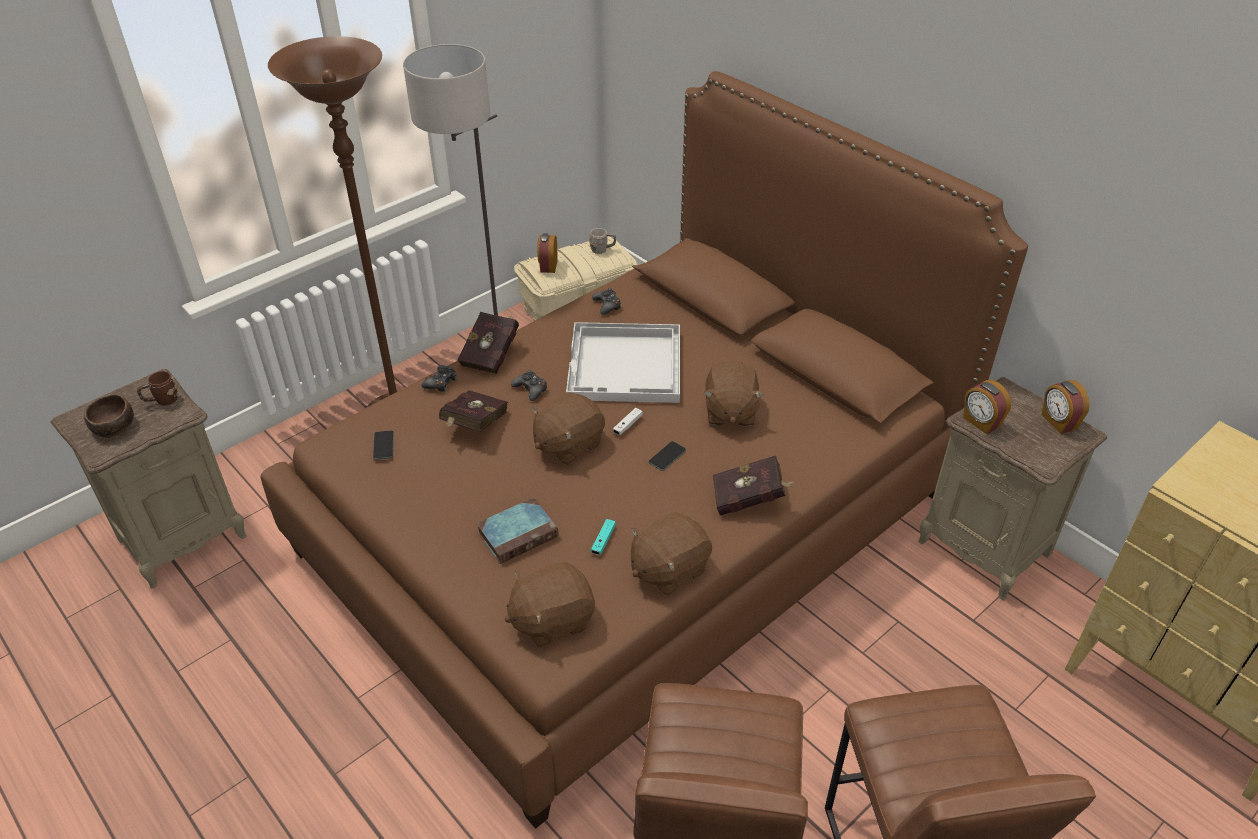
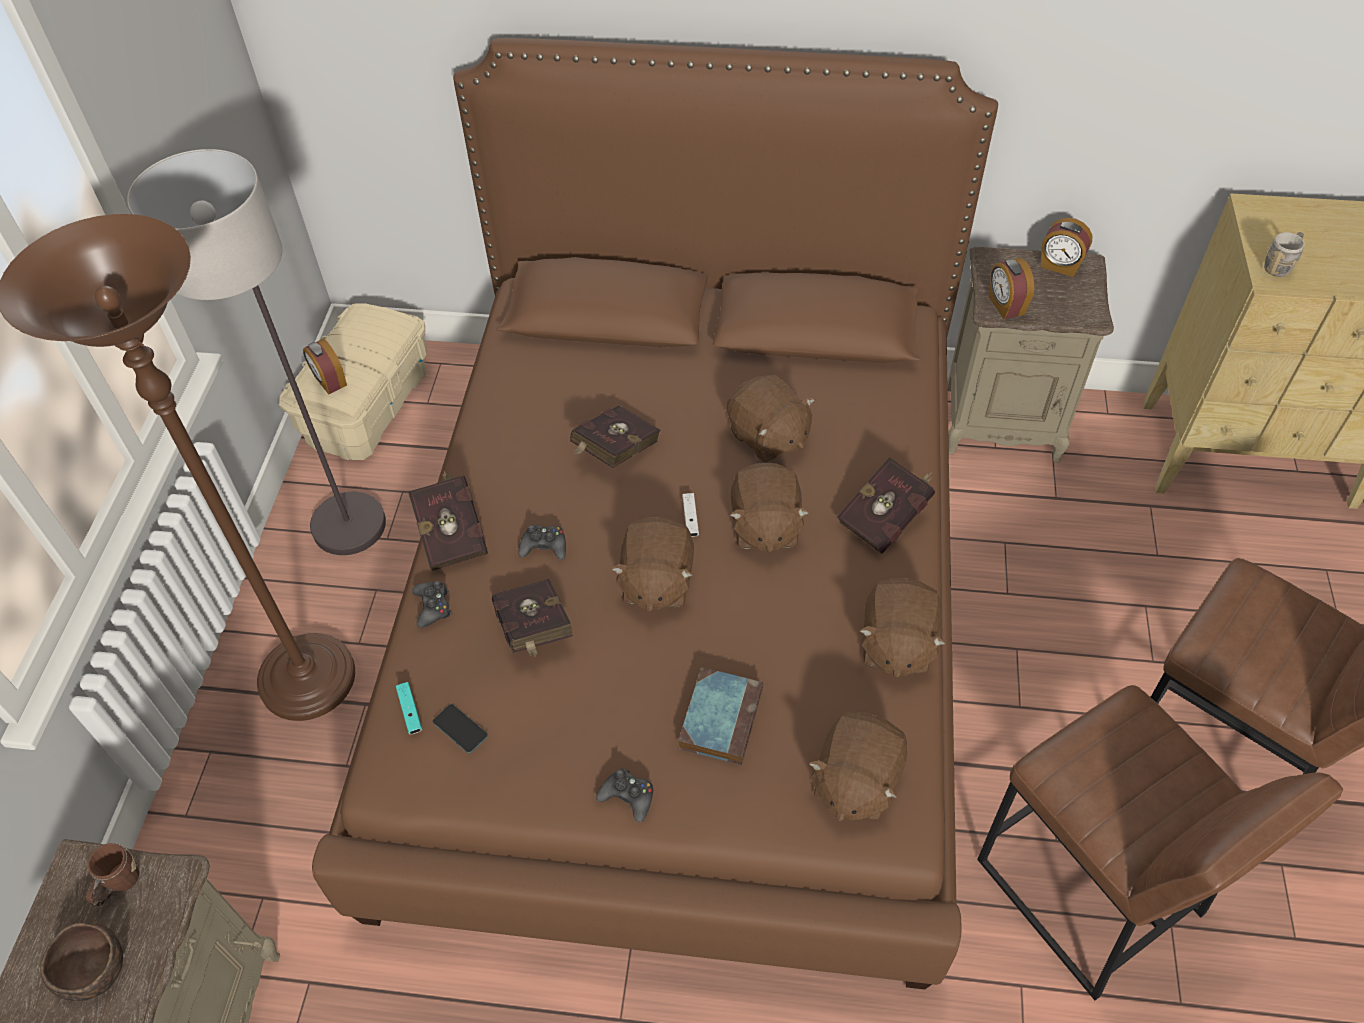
camera: 40 degrees left, 10 degrees up
white tray [566,322,680,403] -> red book [570,405,661,468]
grey mug [589,228,616,254] -> grey mug moved to [1264,232,1305,277]
turquoise game controller [591,519,616,555] -> turquoise game controller moved to [396,682,422,734]
black game controller [592,288,621,315] -> black game controller moved to [596,768,653,822]
phone [648,441,686,471] -> brown plush toy [730,463,809,552]
alarm clock [963,380,1011,434] -> alarm clock turned 60 degrees clockwise [989,258,1034,319]

